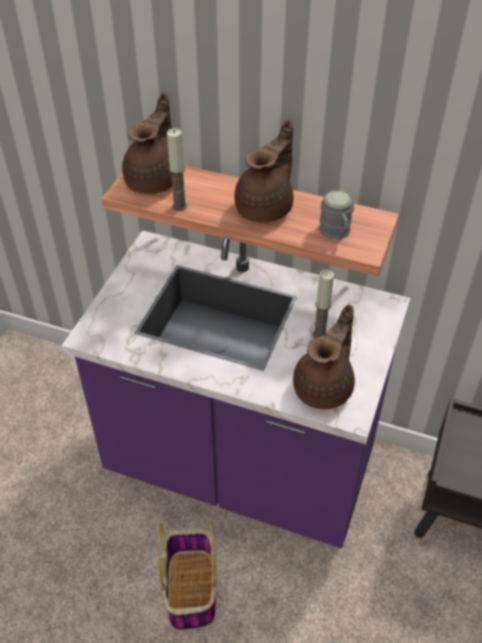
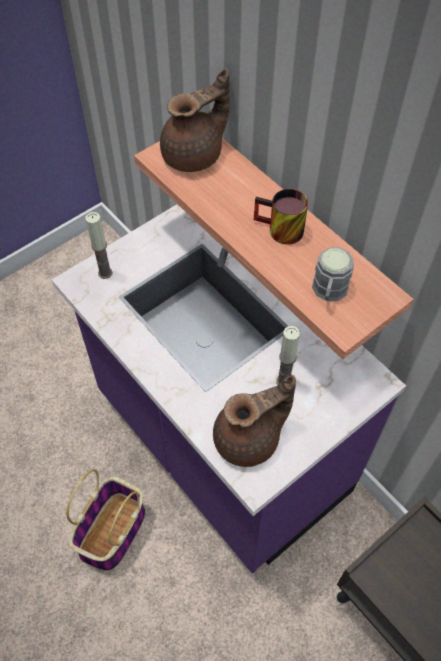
camera: 30 degrees right, 10 degrees up
candle [167,128,187,211] -> candle moved to [85,212,113,279]
brown teapot [234,120,294,222] -> mug [254,189,308,244]

